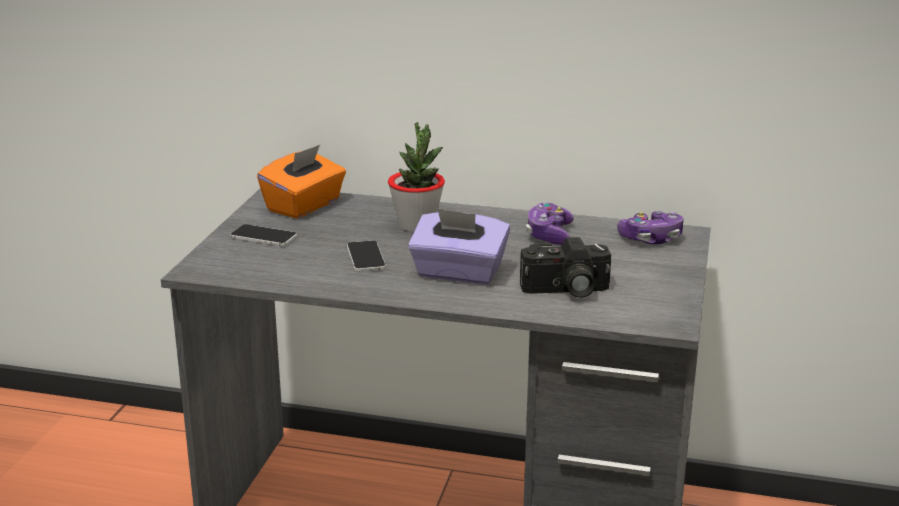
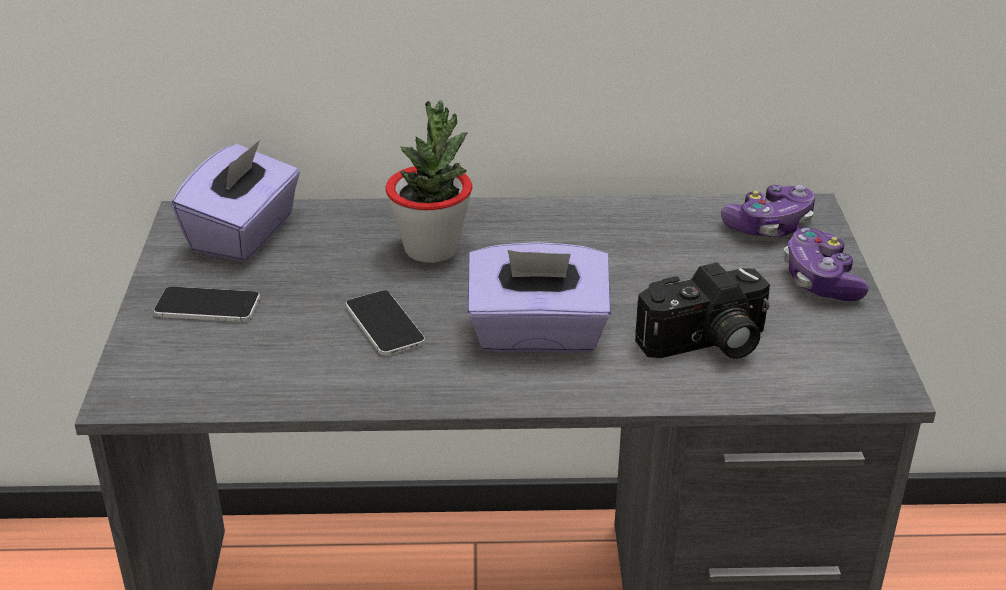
camera: 15 degrees left, 10 degrees up
orange tissue box [257,145,346,219] -> purple tissue box [172,140,300,262]
game controller [526,202,574,245] -> game controller moved to [783,228,869,301]

